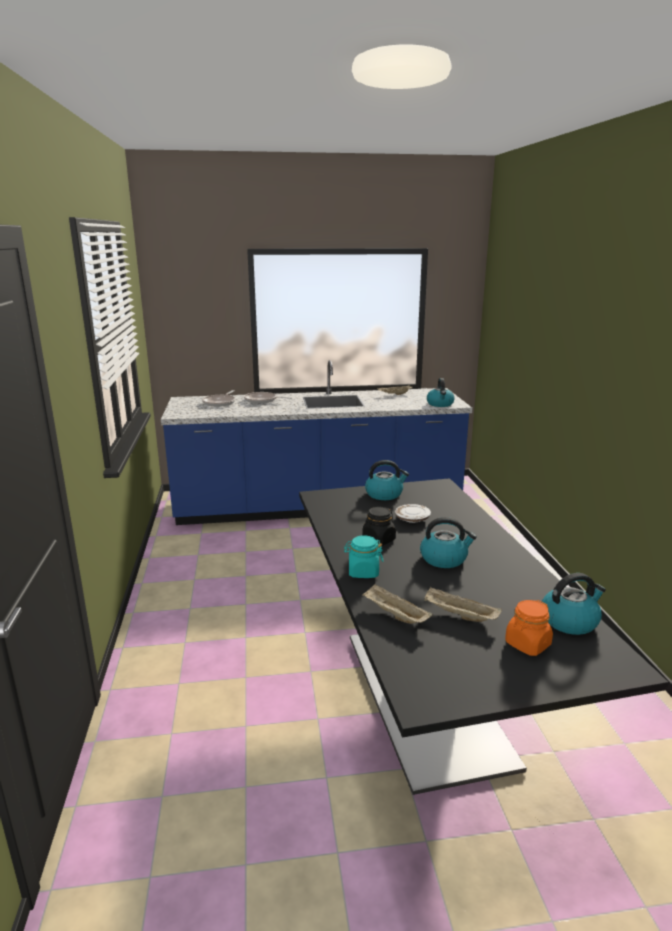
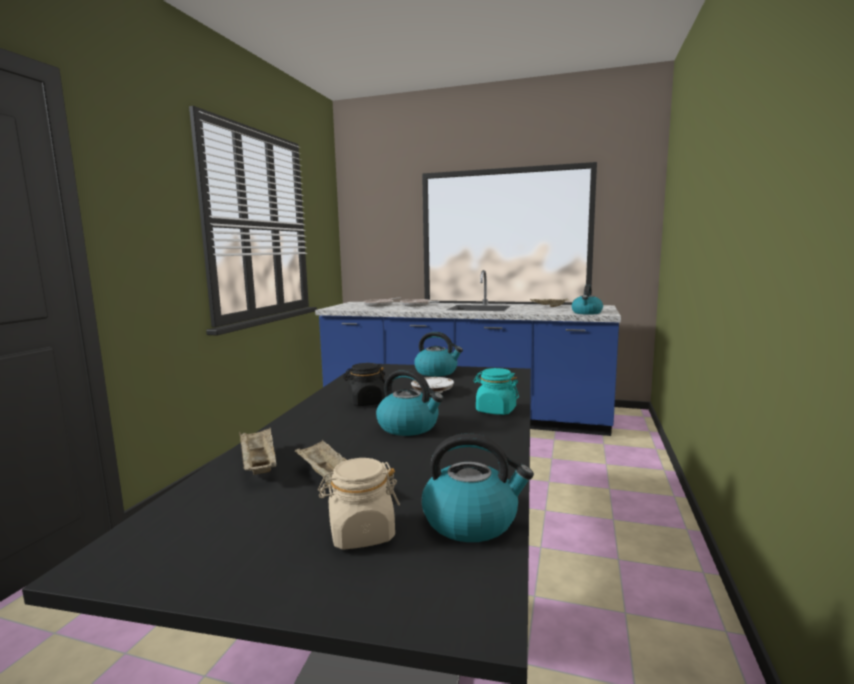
camera: 25 degrees right, 10 degrees down
turquoise jar [344,535,383,578] -> turquoise jar moved to [473,368,519,415]
orange jar [505,600,553,656] -> beige jar [318,458,400,550]

